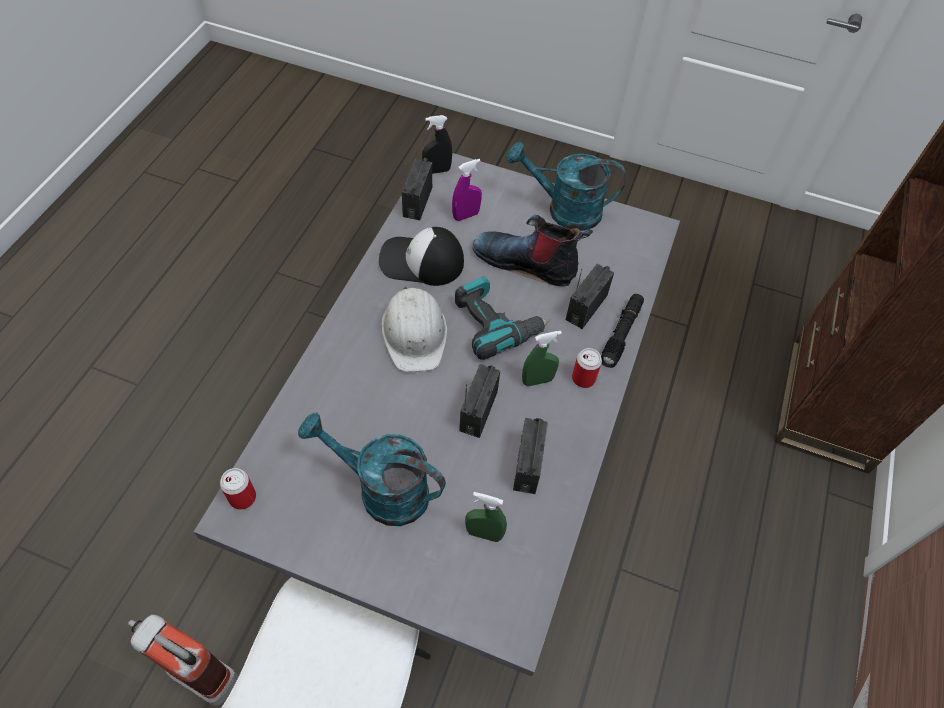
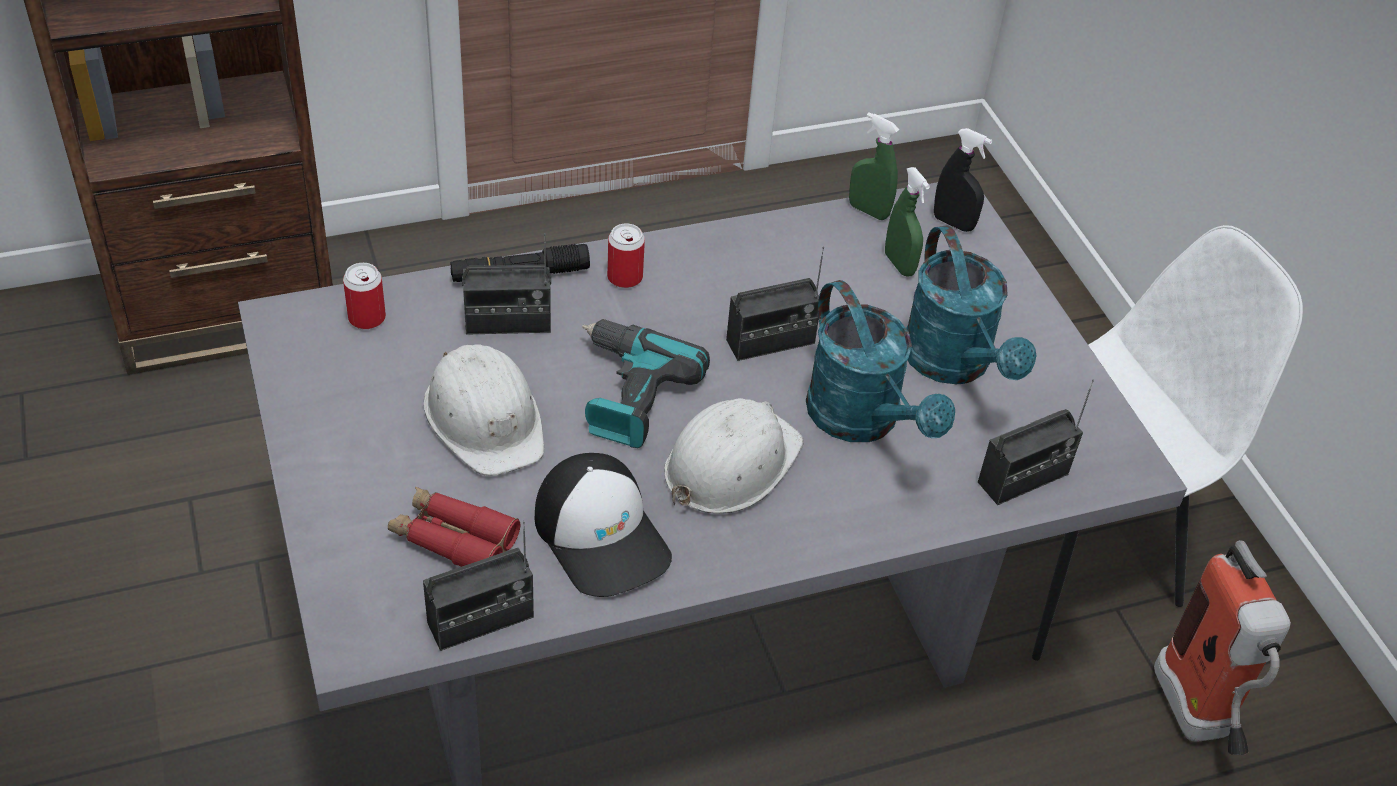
camera: 130 degrees left, 10 degrees down
can [220,468,256,510] -> can moved to [343,263,386,329]
black spray bottle [422,115,452,174] -> black spray bottle moved to [934,128,992,232]
purple spray bottle [452,159,482,221] -> red binoculars [388,487,520,567]
boot [472,215,593,287] -> white hard hat [424,344,544,476]
turquoise watering can [507,142,626,231] -> turquoise watering can moved to [806,280,955,442]
radio [513,418,548,494] -> radio moved to [978,380,1094,505]
green spray bottle [522,331,562,386] -> green spray bottle moved to [849,112,899,220]

